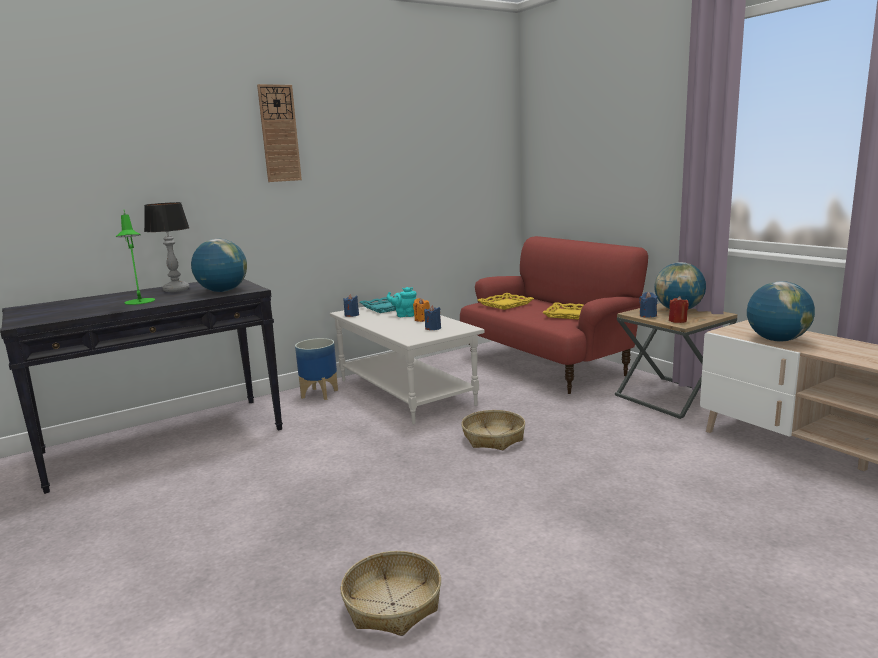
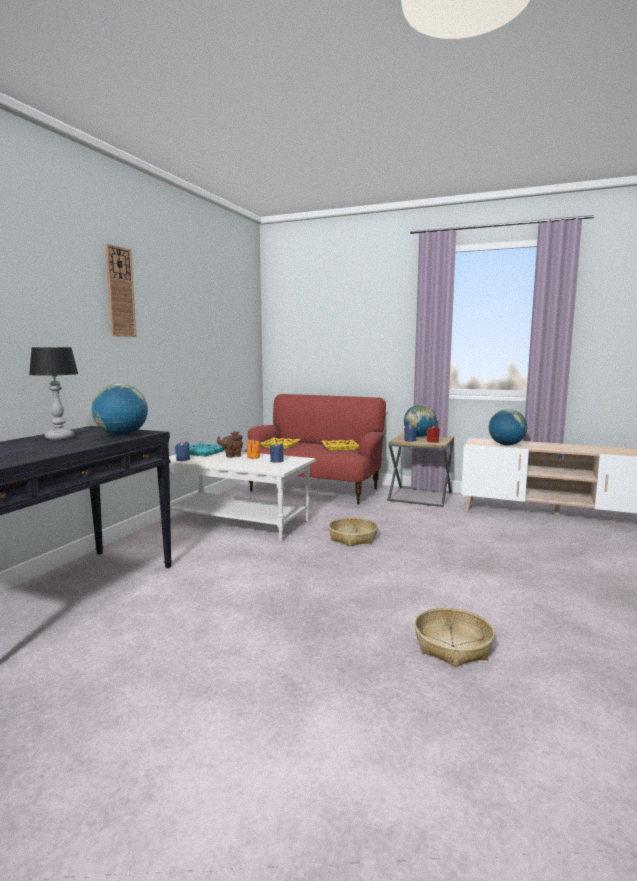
camera: 35 degrees left, 5 degrees down
green table lamp [116,211,155,305] -> none
planter [295,338,338,400] -> none
turquoise teapot [387,287,417,317] -> brown teapot [217,431,243,458]

